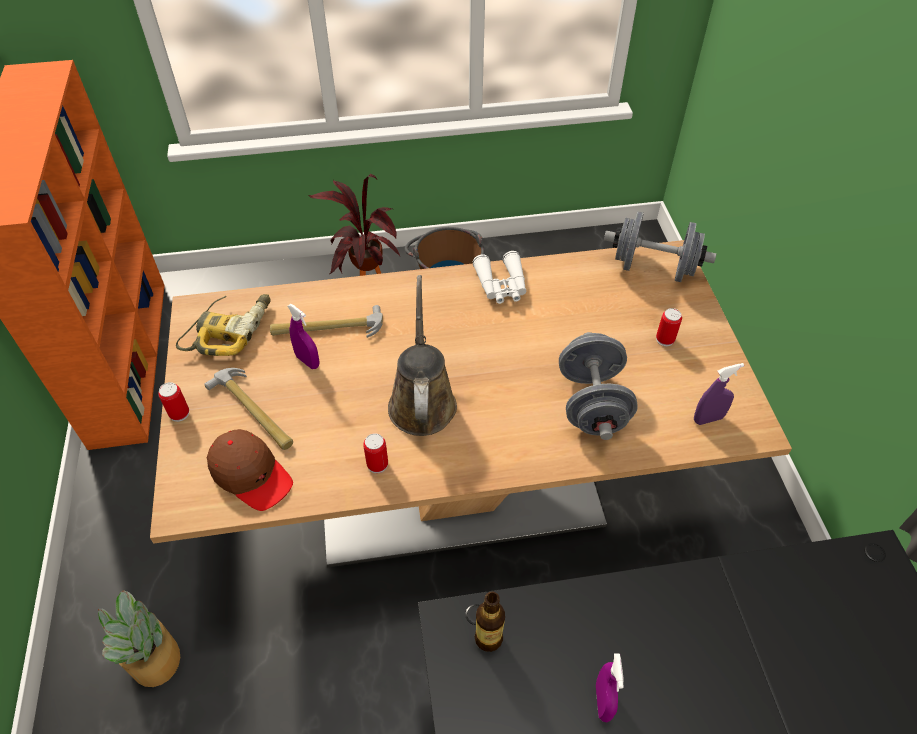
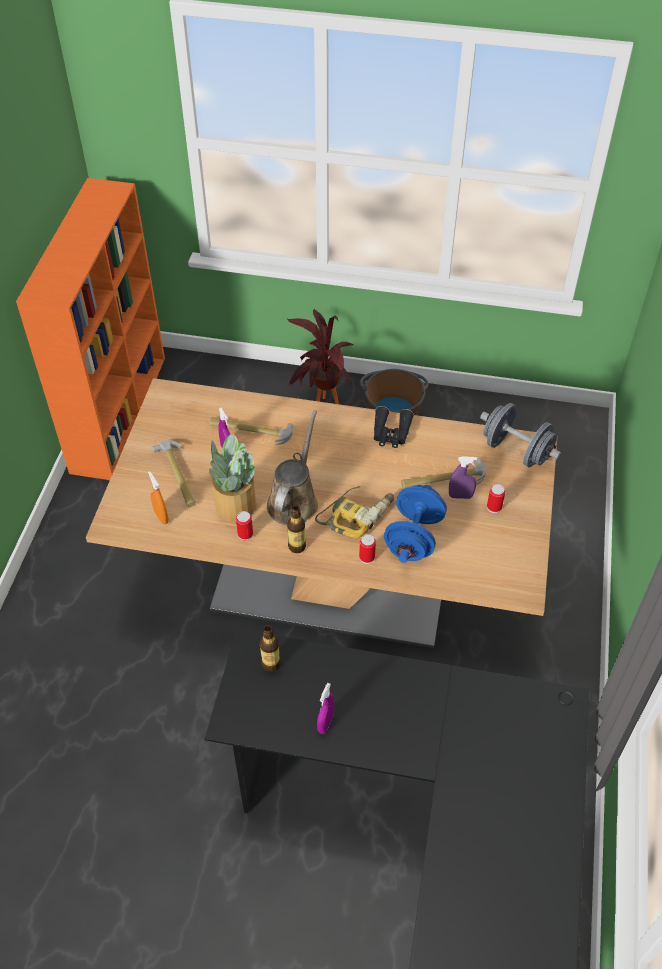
camera: 20 degrees right, 0 degrees up
potted plant [98,590,180,687] -> potted plant moved to [209,433,256,522]
can [158,382,189,422] -> can moved to [359,534,376,564]
power drill [176,294,271,356] -> power drill moved to [315,486,394,538]
brown cap [207,429,293,511] -> orange spray bottle [148,471,169,524]
white binoculars [473,251,526,304] -> black binoculars [374,405,414,448]
grey dumbbell [559,332,638,440] -> blue dumbbell [384,485,447,563]
purple spray bottle [694,363,744,425] -> purple spray bottle moved to [449,457,477,499]
none -> bottle [287,505,306,553]
none -> hammer [401,458,486,489]

